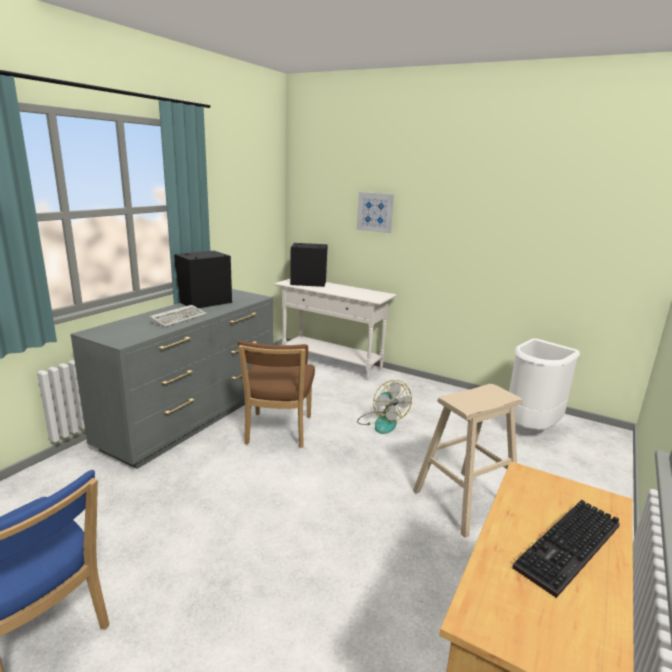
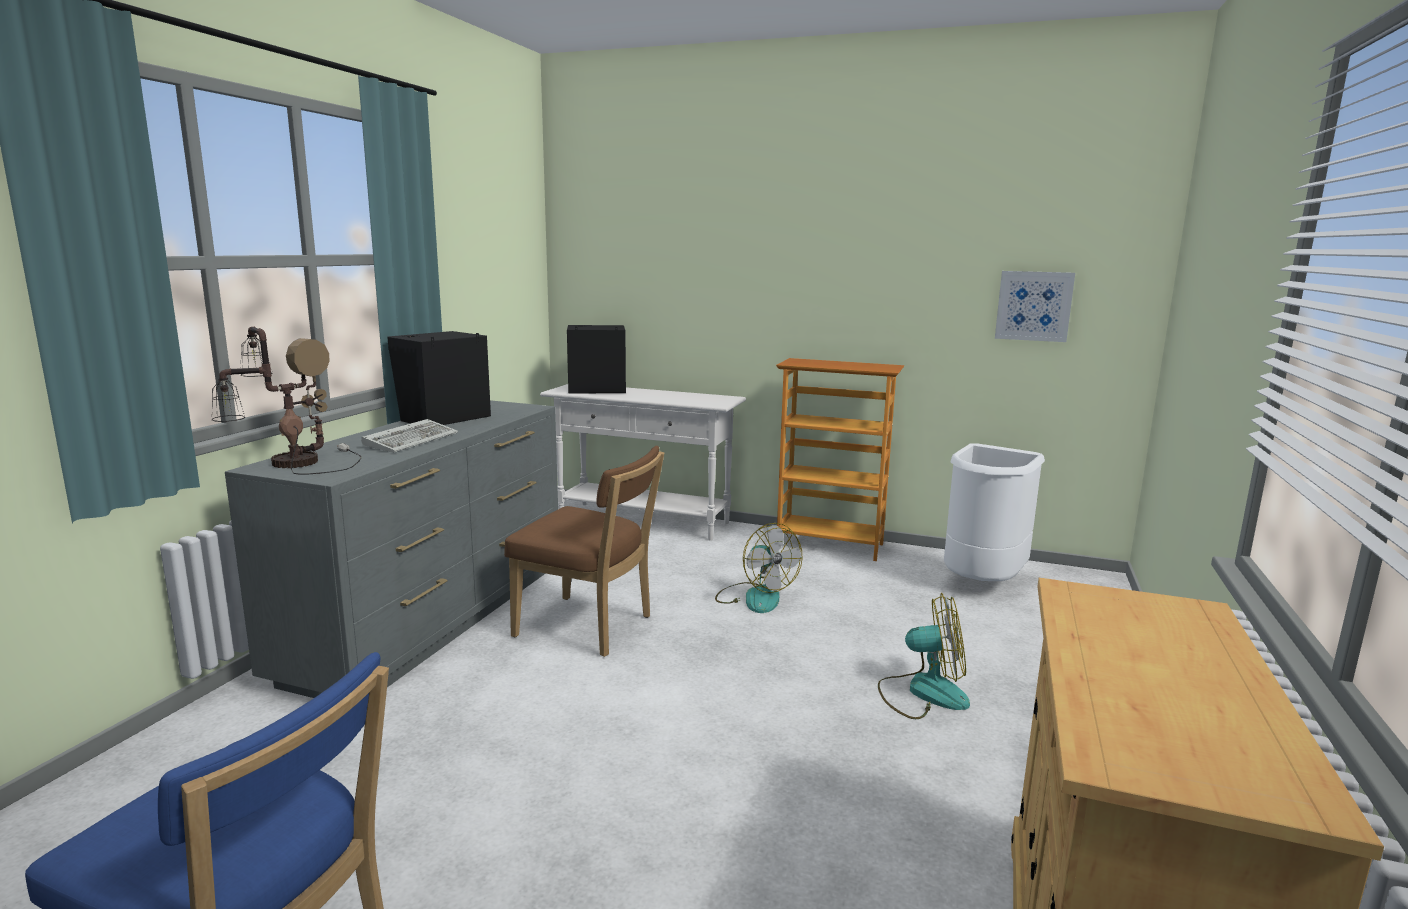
camera: 10 degrees left, 5 degrees down
brown chair [238,341,315,448] -> brown chair turned 60 degrees counterclockwise [504,446,664,657]
picture [357,192,394,233] -> picture moved to [995,271,1075,342]
beige stool [413,384,523,538] -> fan [878,593,970,719]
keyboard [512,500,620,598] -> none
none -> table lamp [212,327,361,475]
none -> bookcase [776,358,905,561]

